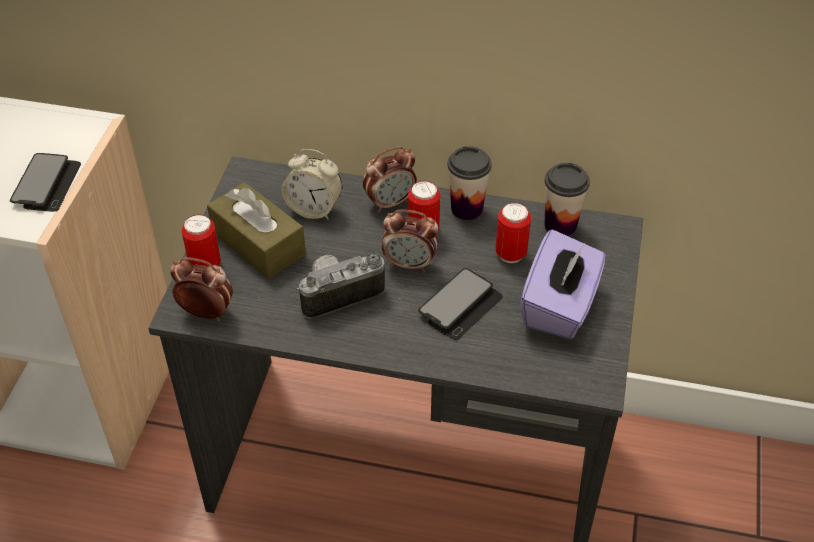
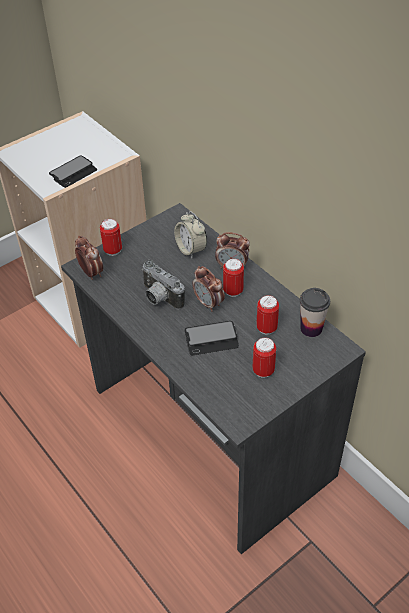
camera: 40 degrees right, 0 degrees up
brown tissue box [207,182,306,279] -> none
camera [297,252,385,319] -> camera turned 150 degrees counterclockwise [141,260,185,310]
cup [447,146,492,220] -> none
purple tissue box [521,229,605,339] -> can [253,337,276,378]

